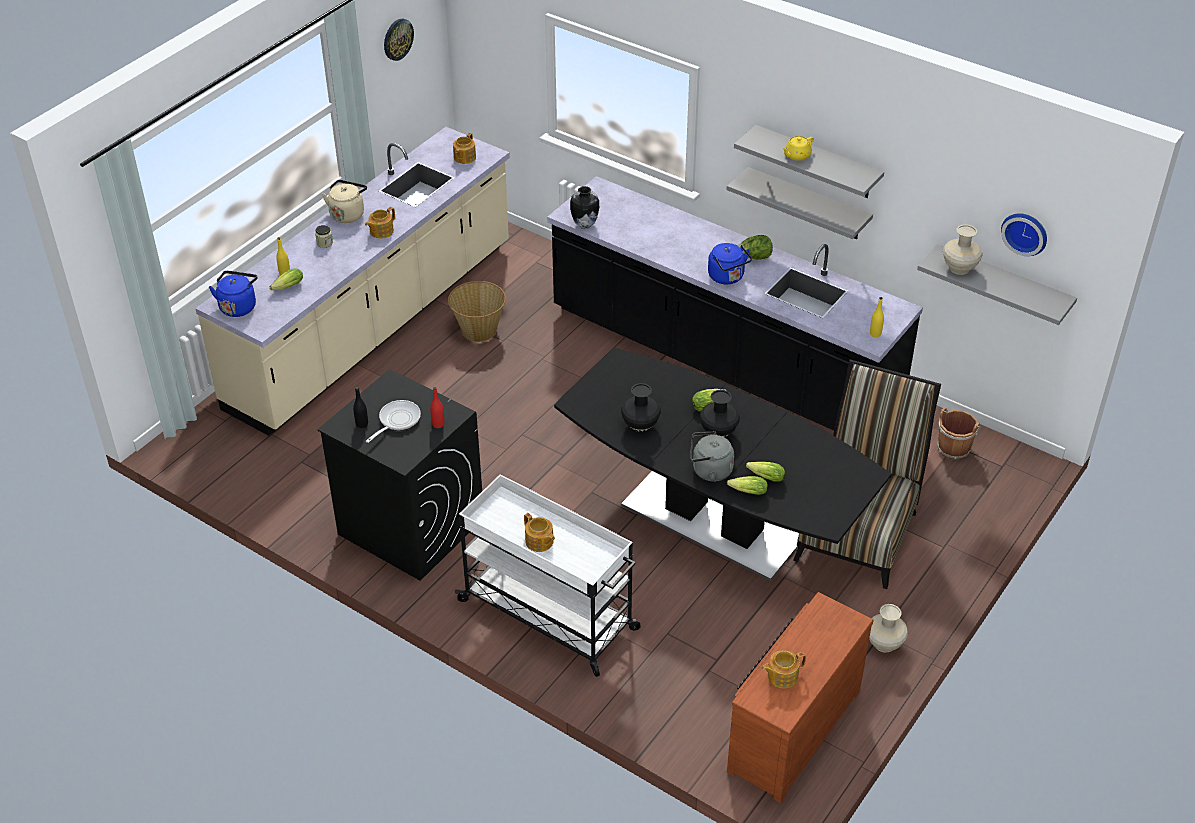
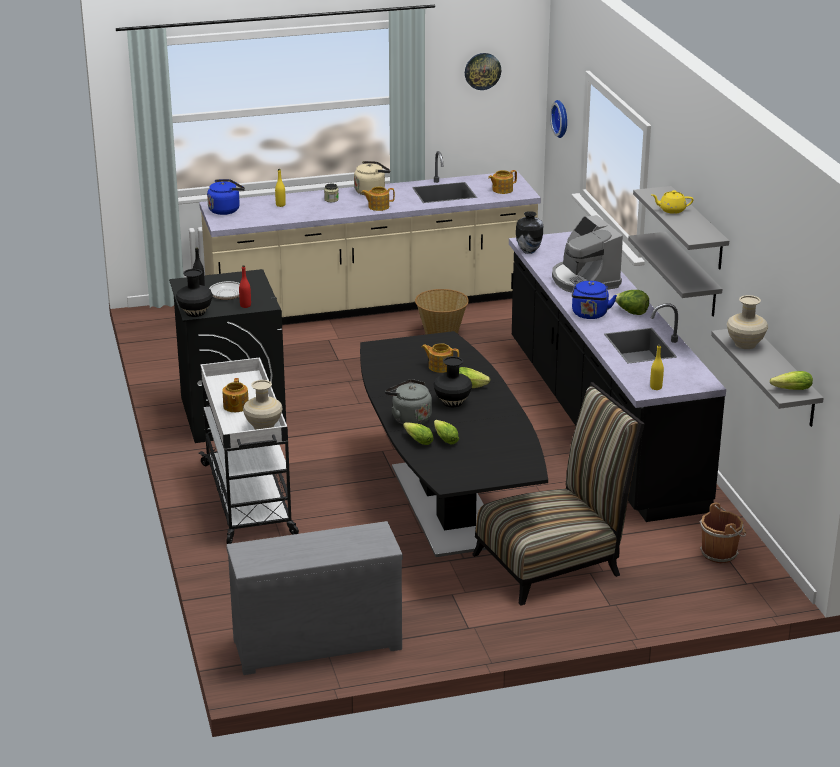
camera: 40 degrees right, 15 degrees down
lettuce [269,268,303,290] -> lettuce moved to [770,371,813,390]
black vase [621,383,661,433] -> black vase moved to [176,269,213,317]
brown dresser [727,592,874,803] -> grey dresser [226,521,403,675]
teapot [762,651,806,689] -> teapot moved to [422,343,459,373]
beige vase [869,604,908,653] -> beige vase moved to [243,380,283,430]
wall clock [1001,213,1047,256] -> wall clock moved to [550,100,567,138]
none -> coffee machine [552,215,623,293]

